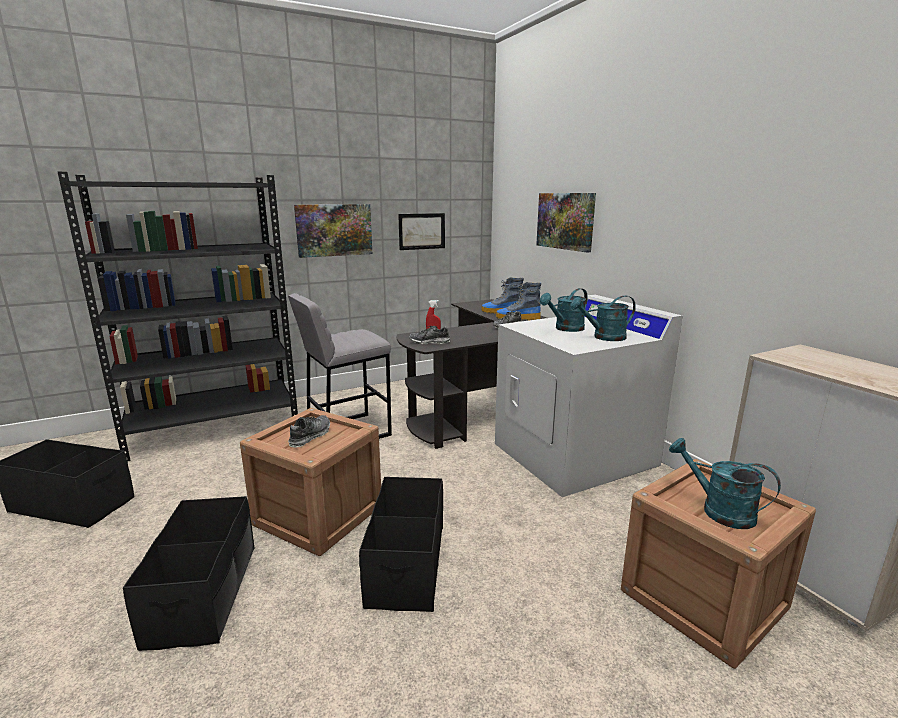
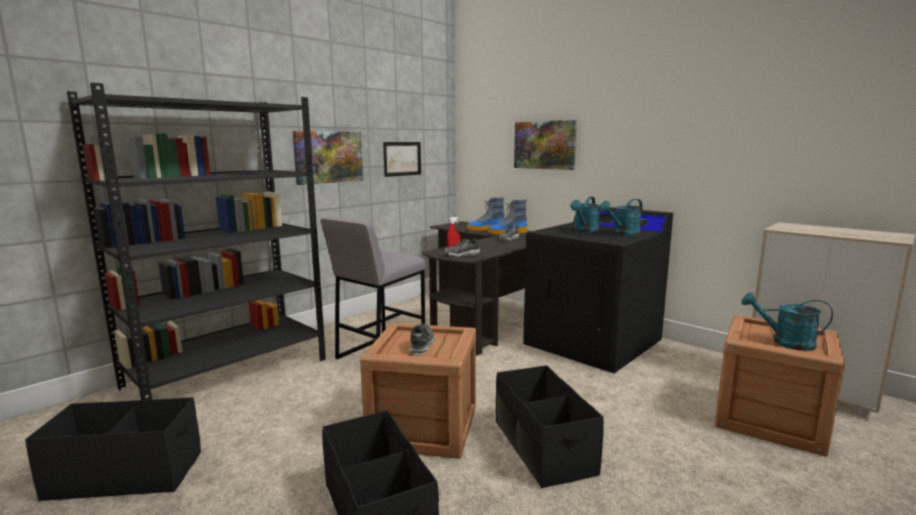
camera: 20 degrees left, 5 degrees down
white washing machine [495,295,683,497] -> black washing machine [523,206,673,373]

